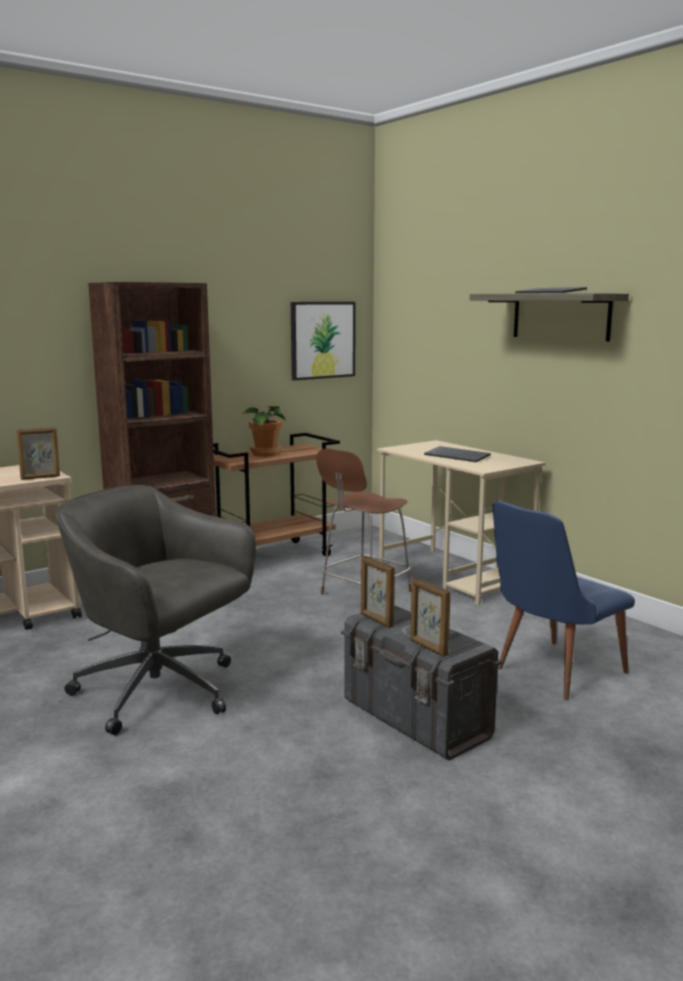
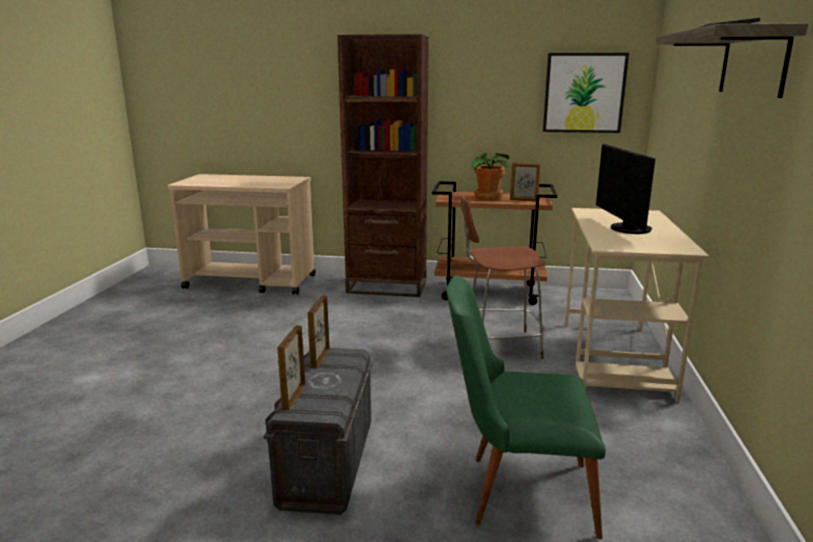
camera: 45 degrees right, 5 degrees up
picture frame [16,427,60,480] -> picture frame moved to [510,162,541,201]
grey office chair [56,485,256,735] -> none
keyboard [424,446,491,462] -> monitor [596,144,655,234]
blue chair [492,501,635,700] -> green chair [446,275,606,539]

